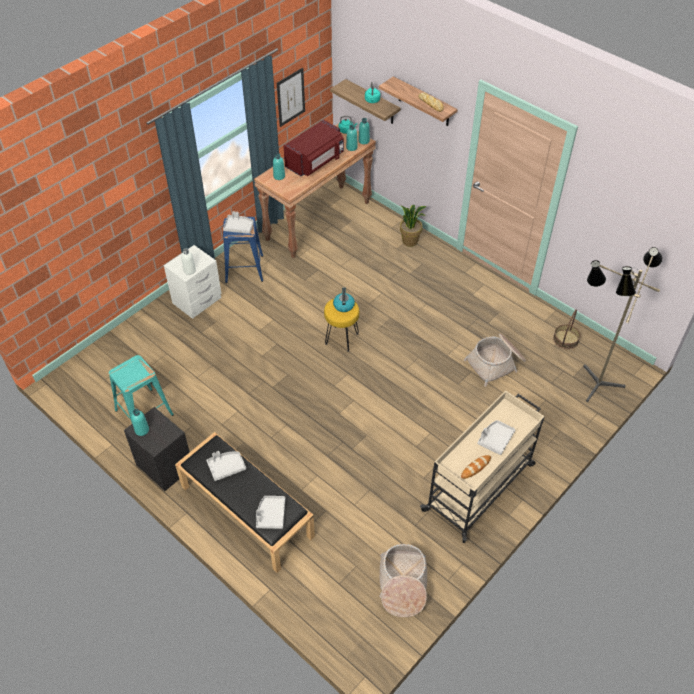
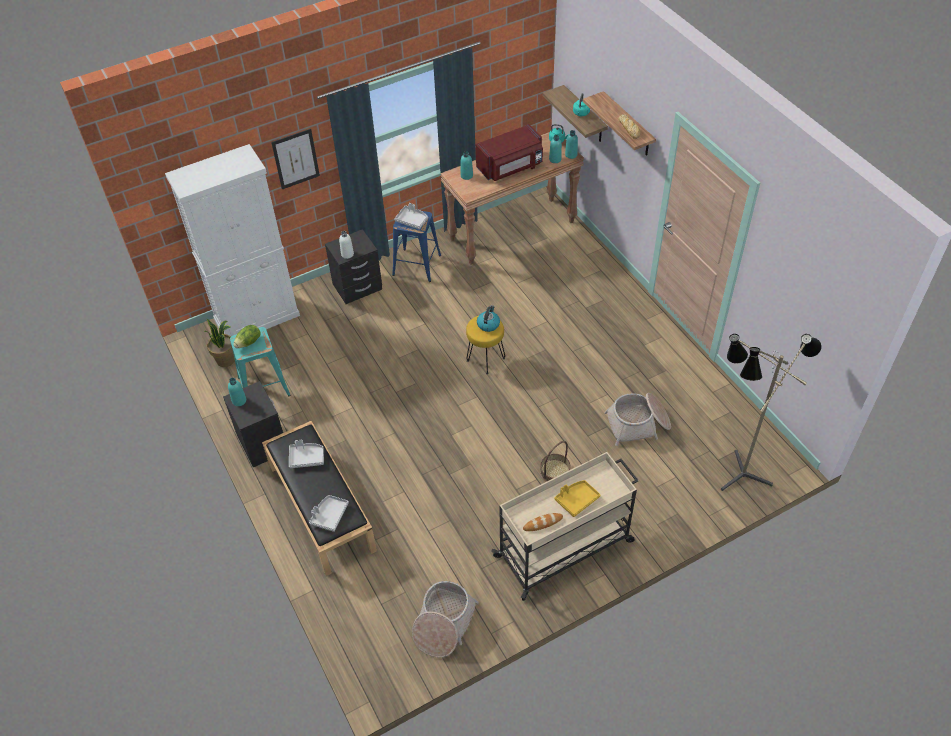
camera: 20 degrees right, 0 degrees up
white nightstand [164,245,222,319] -> black nightstand [325,229,382,304]
picture [277,68,305,127] -> picture moved to [271,128,320,189]
potted plant [400,205,427,247] -> potted plant moved to [204,319,235,367]
grey tray [477,420,515,455] -> yellow tray [555,480,600,517]
basket [553,310,581,349] -> basket moved to [540,441,571,482]
none -> white cabinet [165,144,300,336]
none -> lettuce [233,325,261,348]

